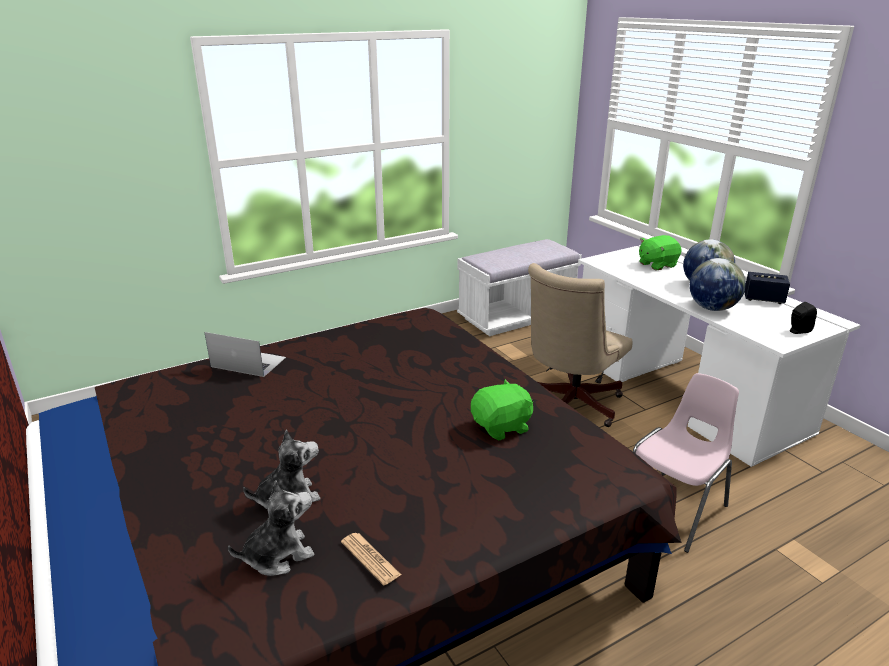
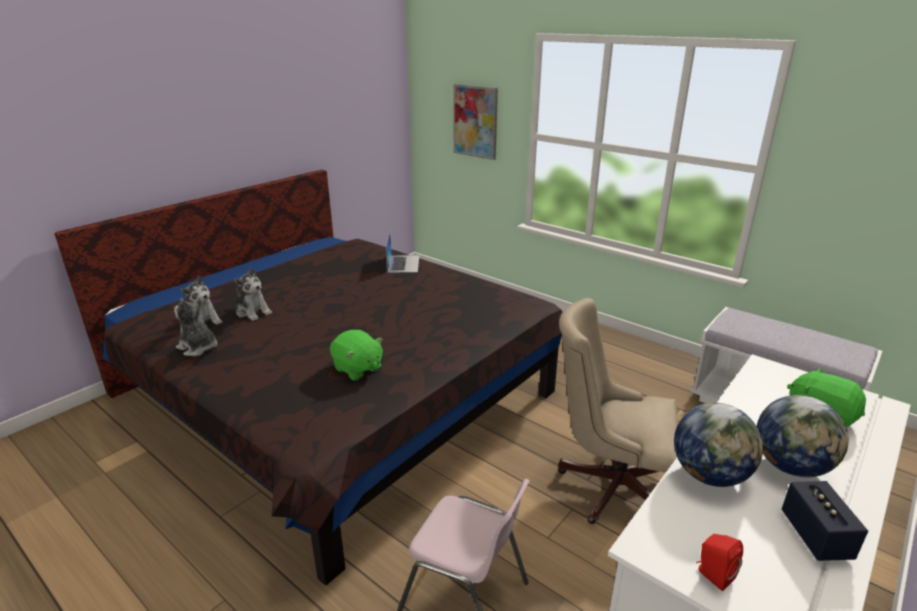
camera: 70 degrees right, 0 degrees up
newspaper [341,533,401,585] -> plush toy [174,297,218,356]
black speaker [790,302,817,334] -> red speaker [696,534,743,591]
none -> picture [453,84,498,160]

